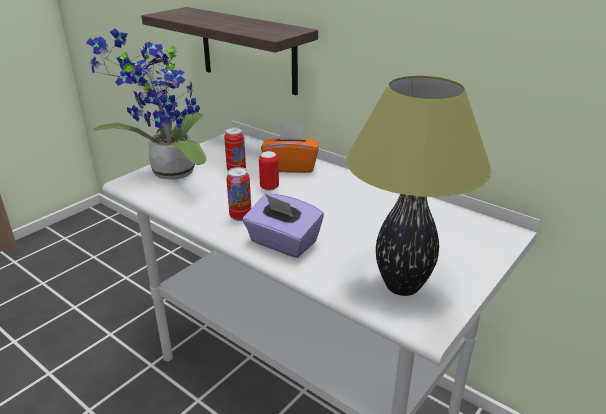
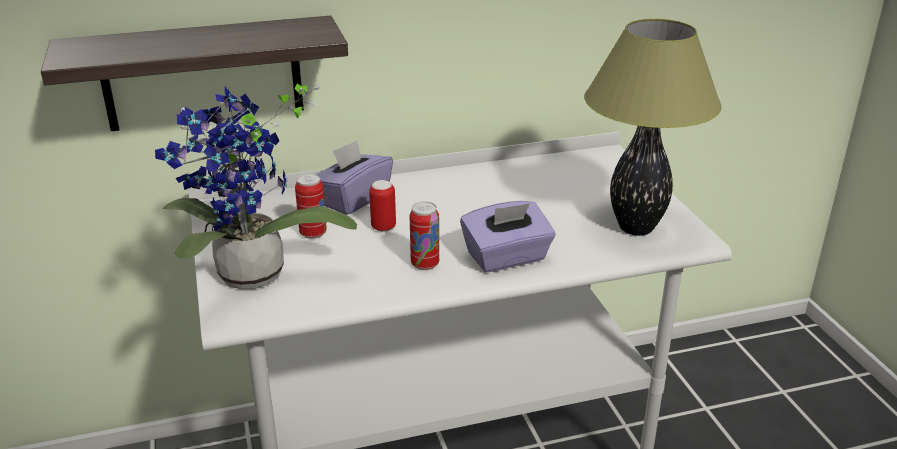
camera: 55 degrees left, 0 degrees up
orange tissue box [261,124,319,173] -> purple tissue box [318,140,393,215]

